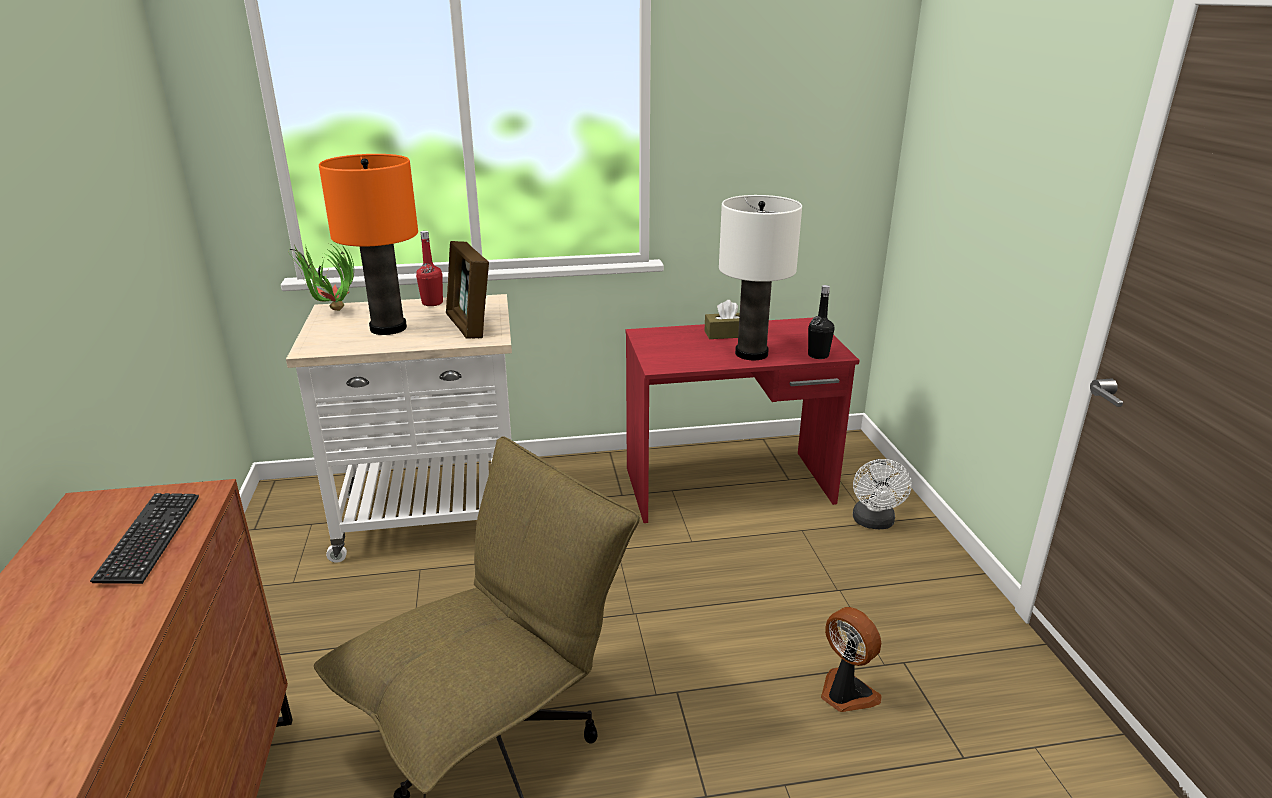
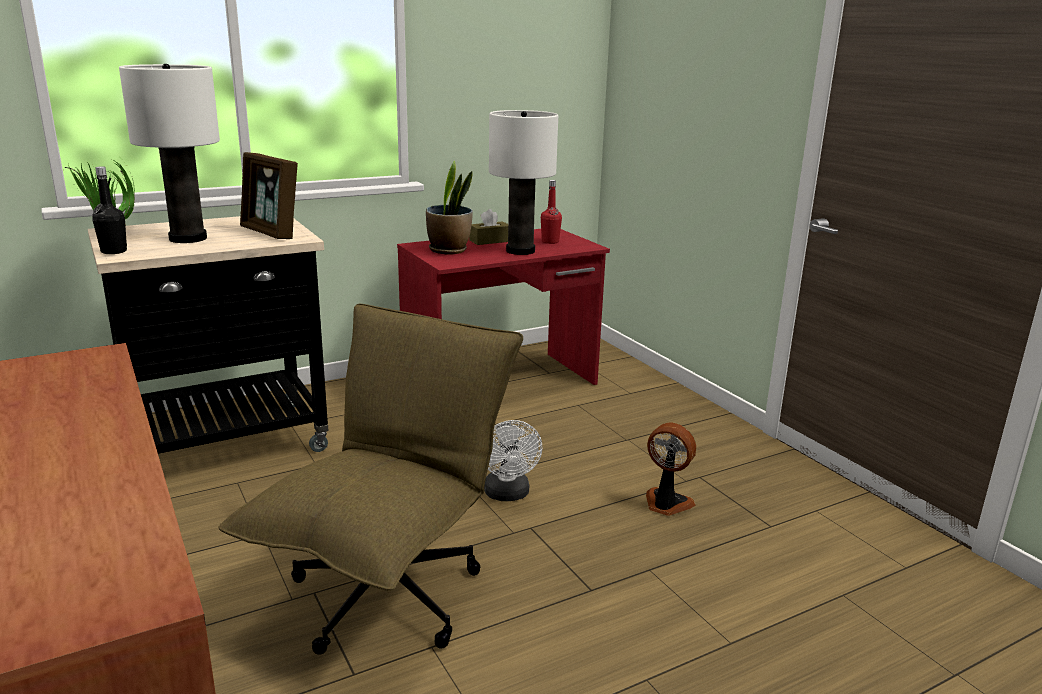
camera: 20 degrees left, 5 degrees down
keyboard [90,493,199,584] -> none
white cart [286,294,512,563] -> black cart [88,216,328,454]
orange table lamp [319,154,418,335] -> white table lamp [119,64,220,243]
red bottle [416,231,443,306] -> red bottle moved to [541,180,562,244]
black bottle [808,285,834,359] -> black bottle moved to [92,166,127,254]
white fan [853,459,912,529] -> white fan moved to [484,420,542,501]
none -> potted plant [426,161,473,254]

